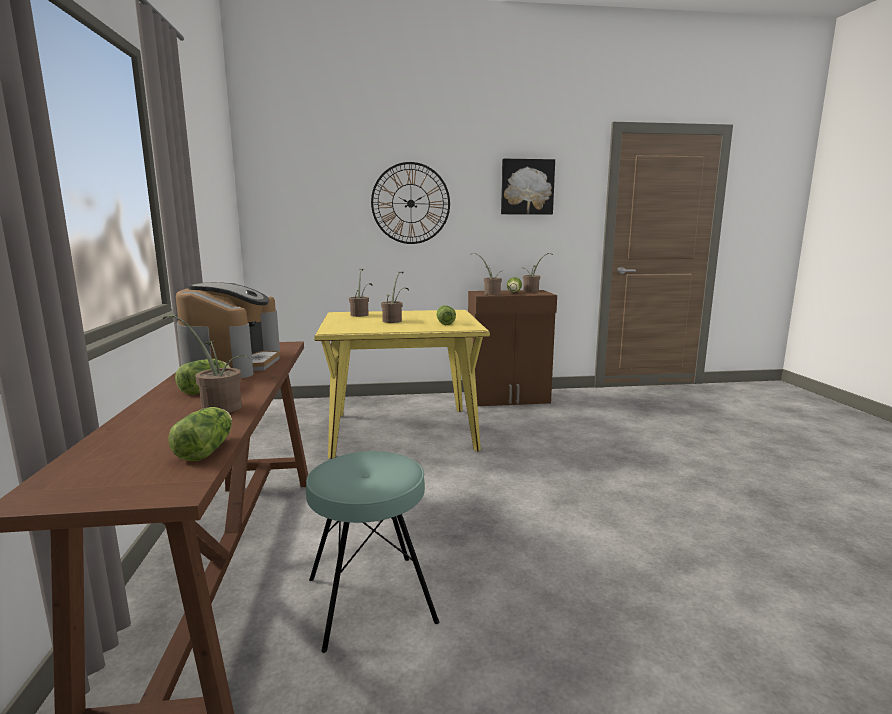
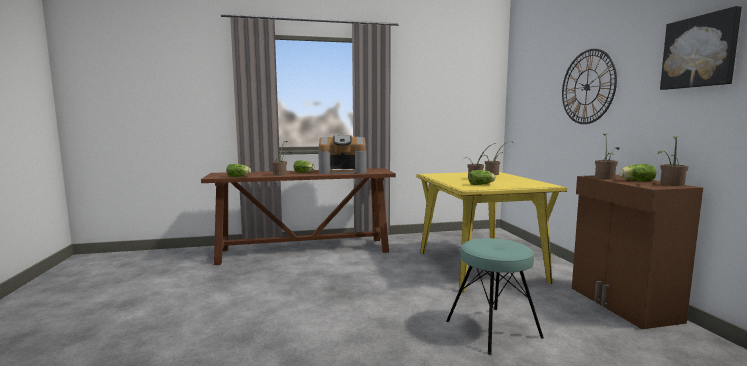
camera: 85 degrees right, 5 degrees down
turquoise stool [306,451,439,653] -> turquoise stool moved to [446,238,544,355]

